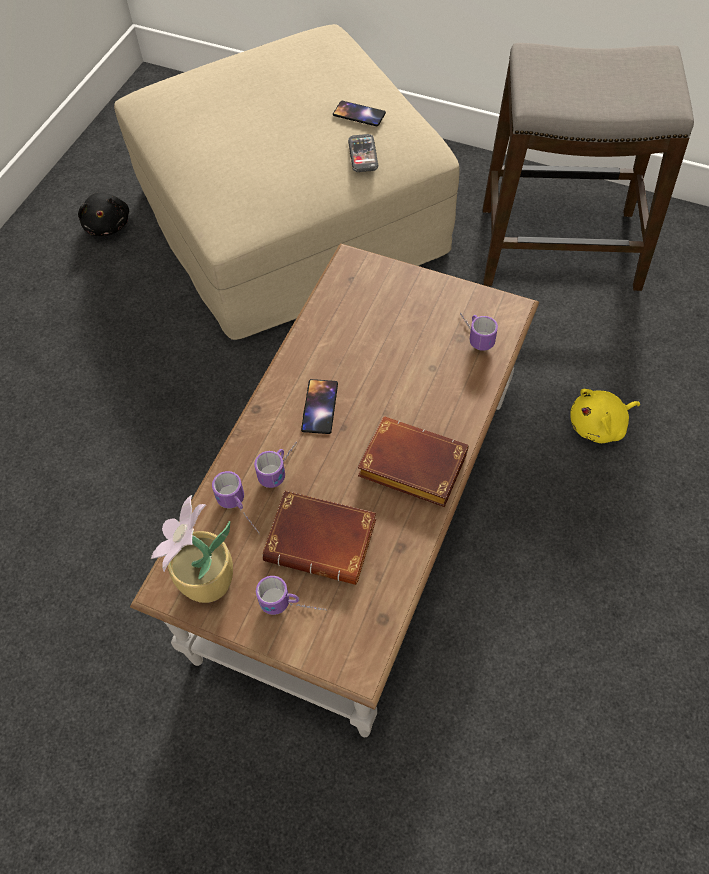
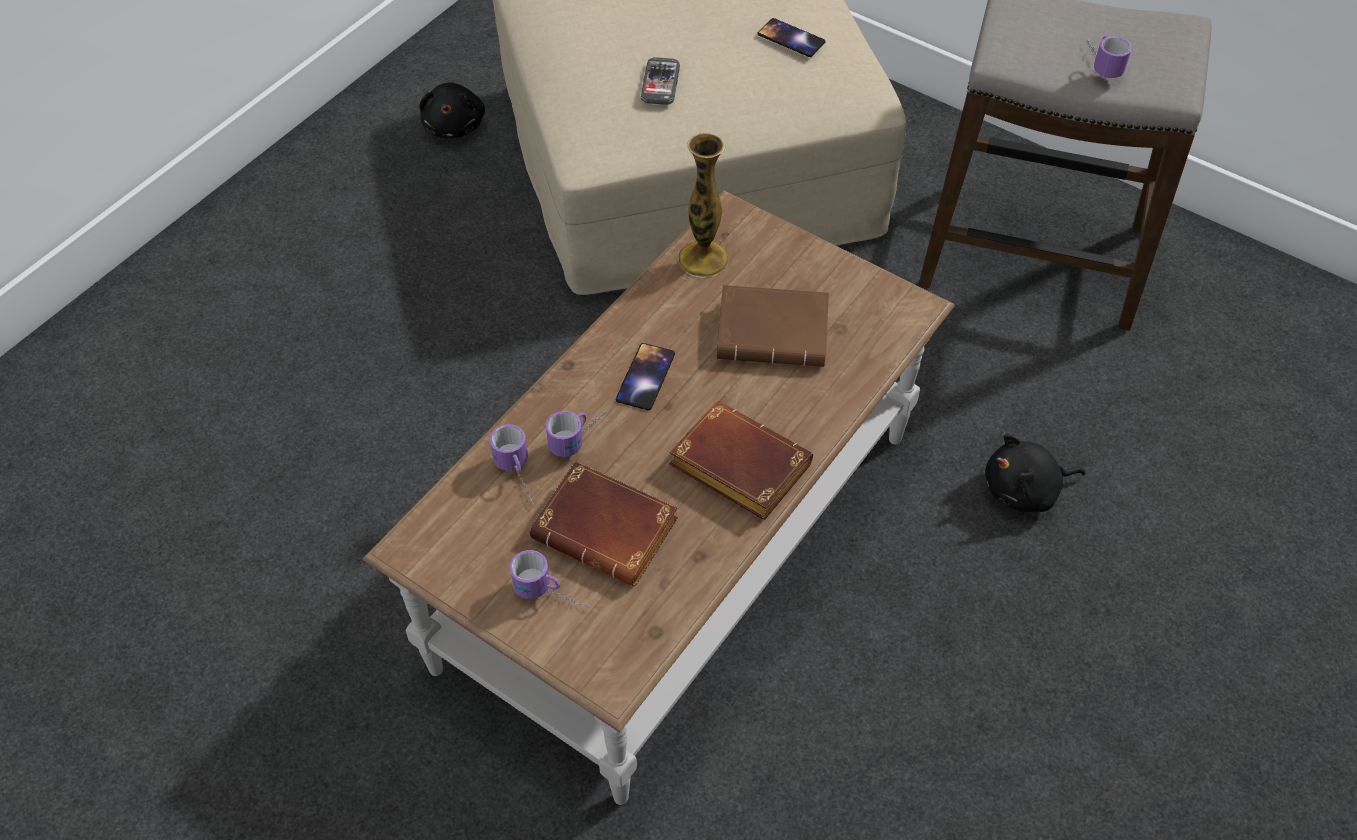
camera: 10 degrees right, 5 degrees down
potted plant [151,495,233,603] -> none
phone [348,134,379,172] -> phone moved to [641,57,680,105]
mug [460,313,498,351] -> mug moved to [1086,36,1132,78]
yellow plush toy [570,389,640,443] -> black plush toy [985,434,1086,512]
none -> vase [678,132,728,278]
none -> brown book [717,285,829,367]

